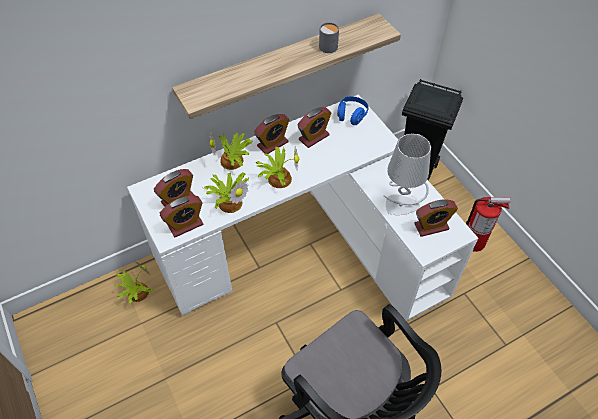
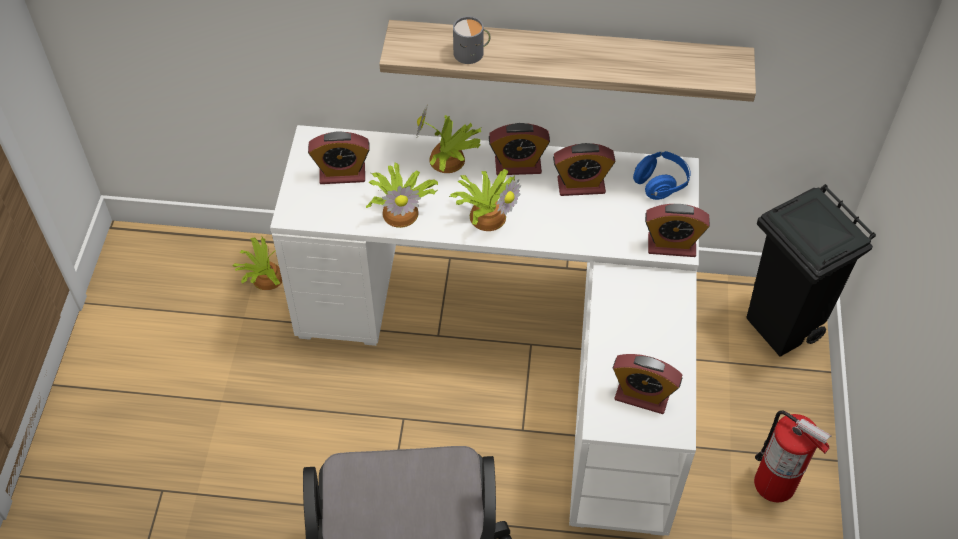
camera: 35 degrees right, 0 degrees up
alarm clock [160,196,203,237] -> alarm clock moved to [645,204,710,257]
grey mug [319,22,340,53] -> grey mug moved to [453,16,491,64]
grey table lamp [383,133,431,215] -> none

